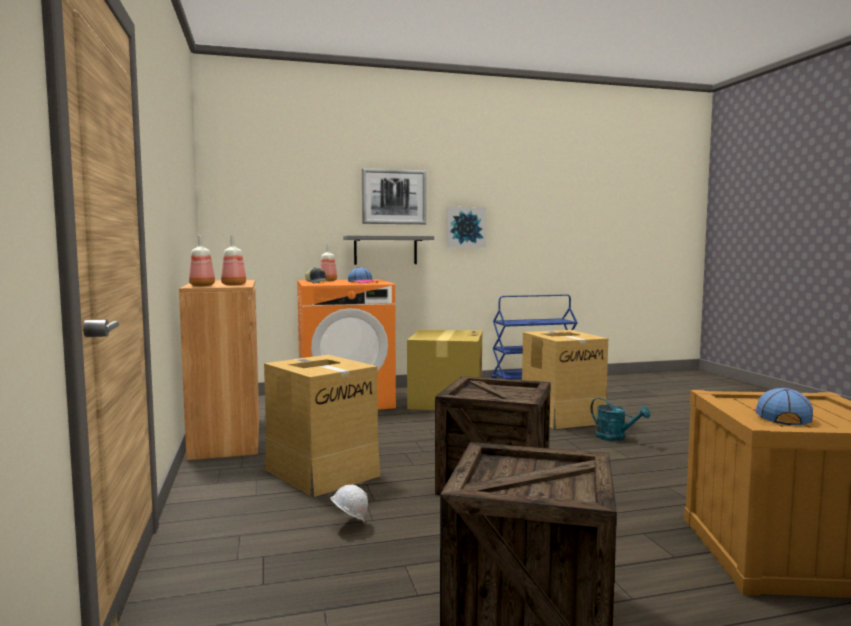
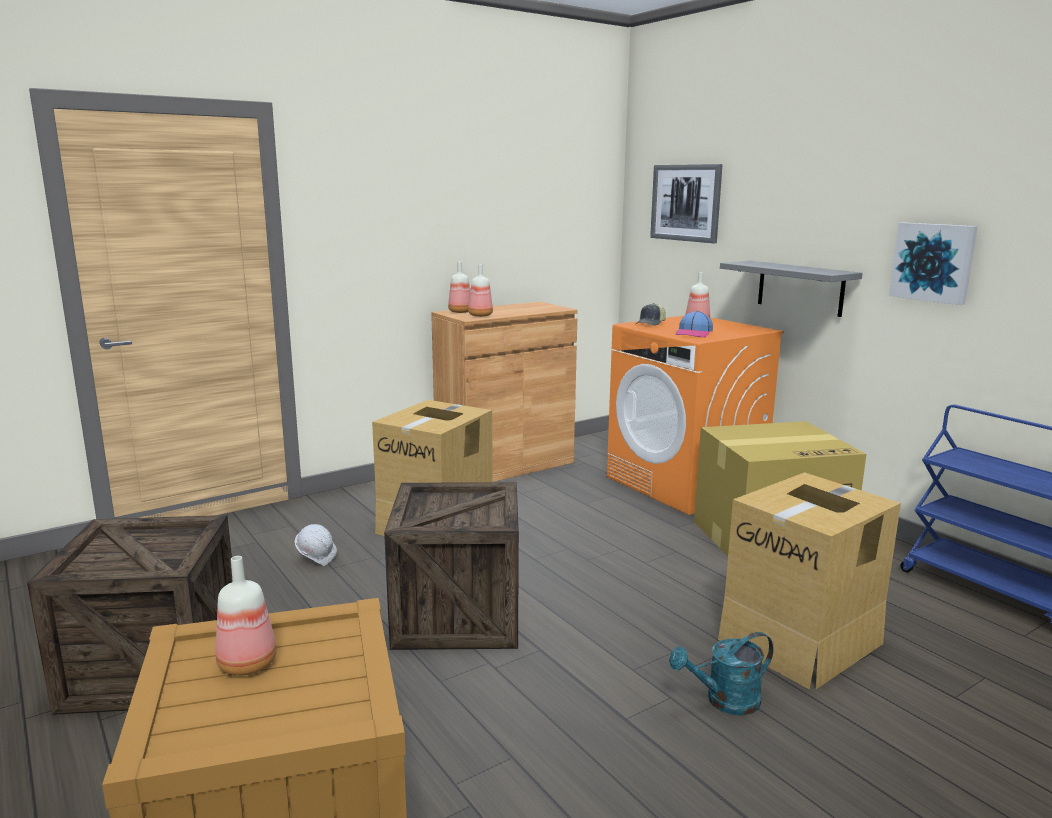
camera: 70 degrees right, 10 degrees up
picture [362,168,427,224] -> picture moved to [650,164,723,243]
turquoise watering can [590,398,651,441] -> turquoise watering can turned 45 degrees clockwise [669,632,774,715]
cap [754,388,813,425] -> bottle [216,556,277,676]

